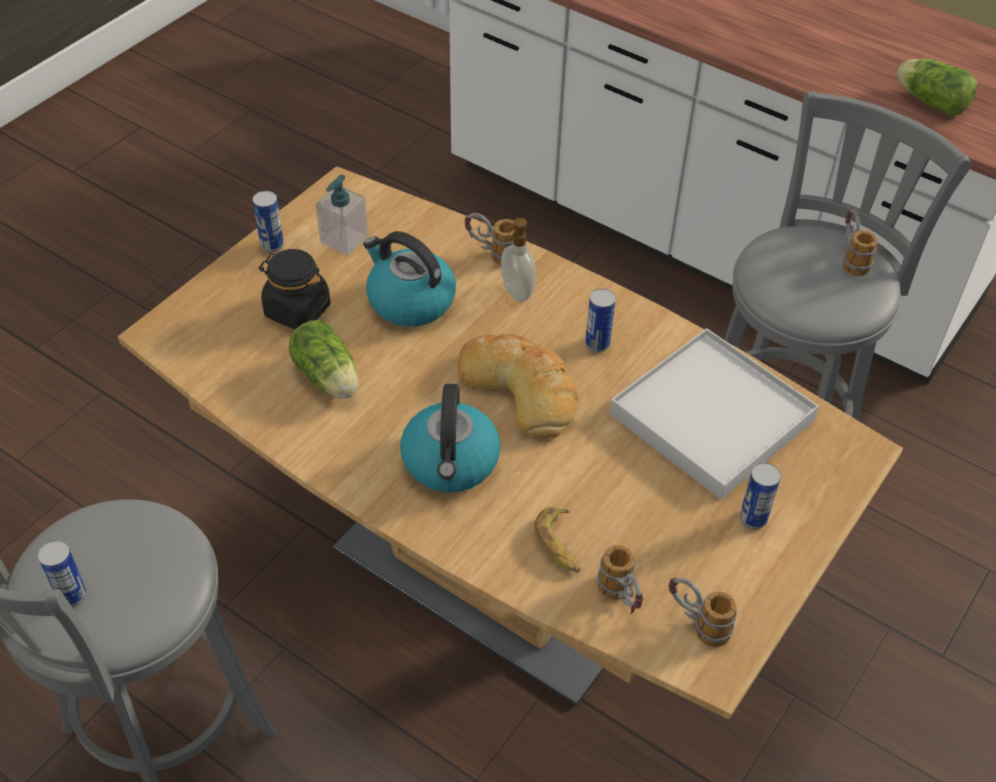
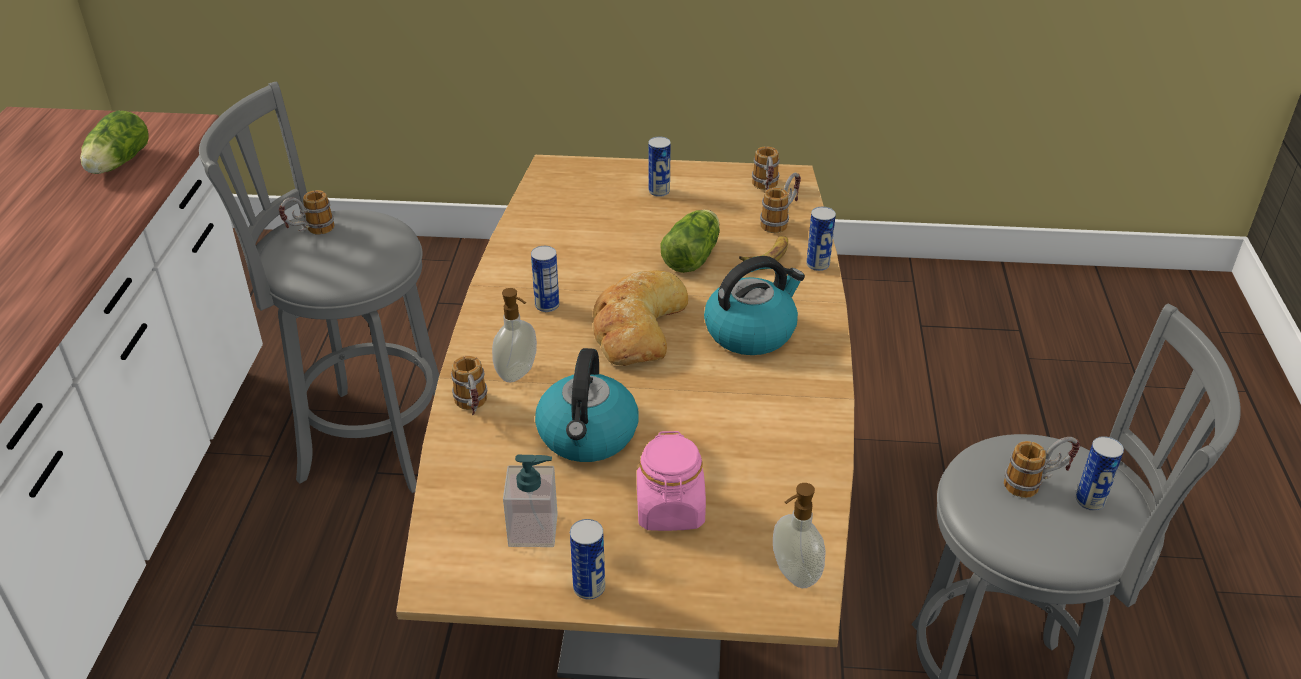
camera: 120 degrees left, 10 degrees down
black jar [259,249,330,329] -> pink jar [637,431,706,531]
lettuce [289,320,358,399] -> lettuce moved to [661,210,720,273]
white tray [610,328,819,500] -> none
none -> soap dispenser [773,483,826,588]
none -> can [806,207,836,271]
none -> mug [1004,437,1080,498]

